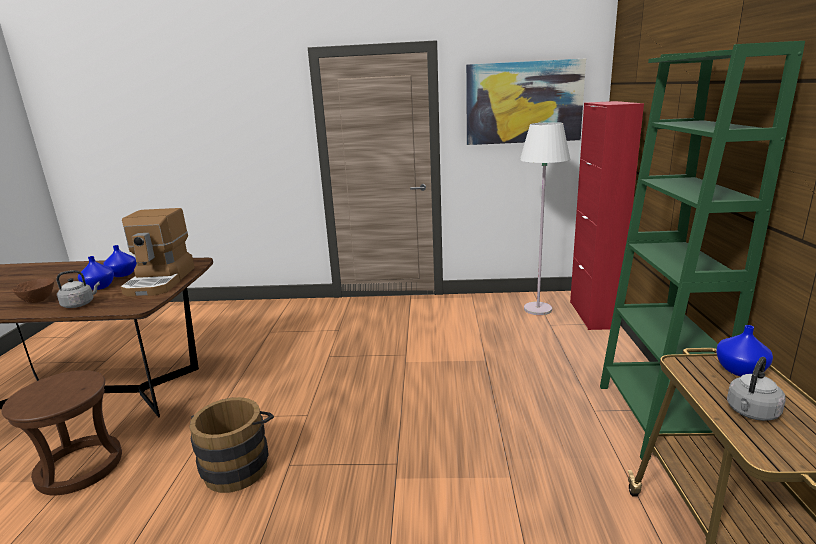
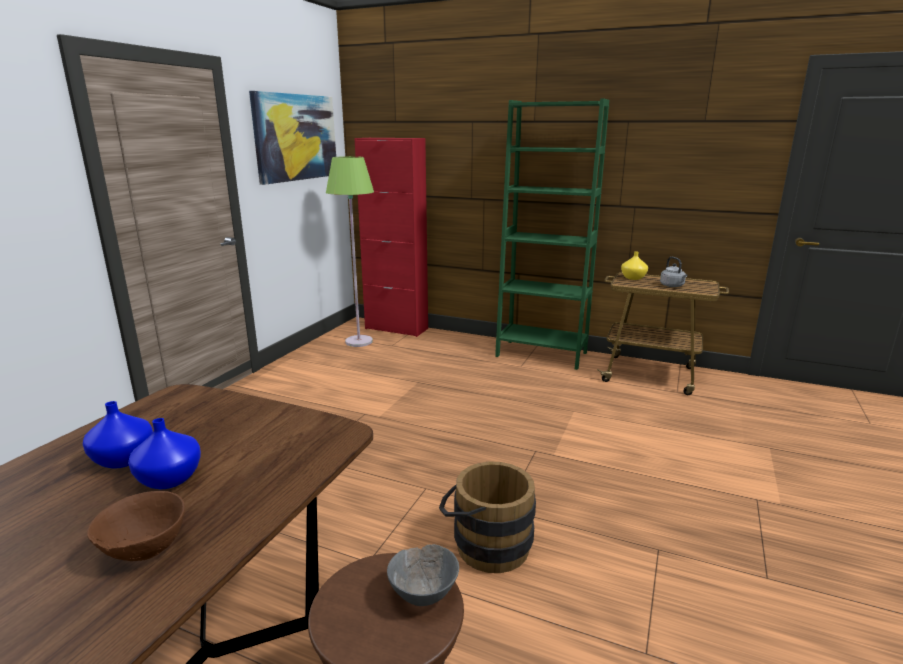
camera: 70 degrees left, 0 degrees up
grey kettle [56,270,100,308] -> none
coffee machine [121,208,195,297] -> none
white floor lamp [520,122,570,315] -> green floor lamp [326,156,374,347]
blue vase [716,325,773,376] -> yellow vase [621,252,648,280]
none -> grey bowl [387,544,459,606]

